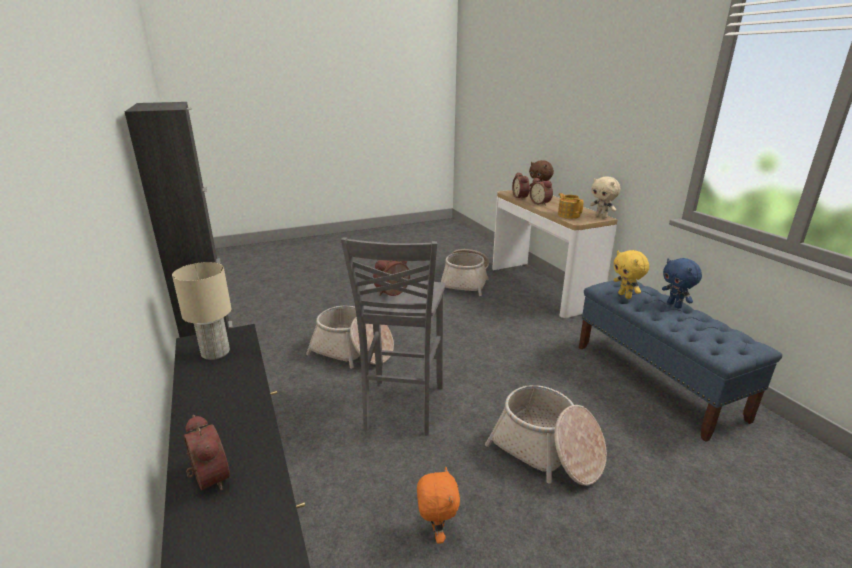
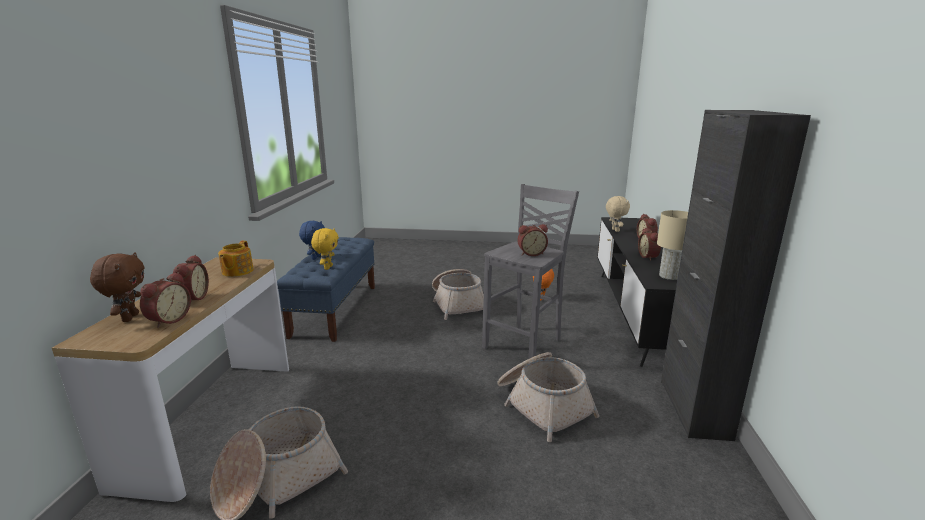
camera: 150 degrees left, 5 degrees down
beige plush toy [590,176,621,218] -> beige plush toy moved to [606,196,630,232]
none -> alarm clock [638,228,661,260]

